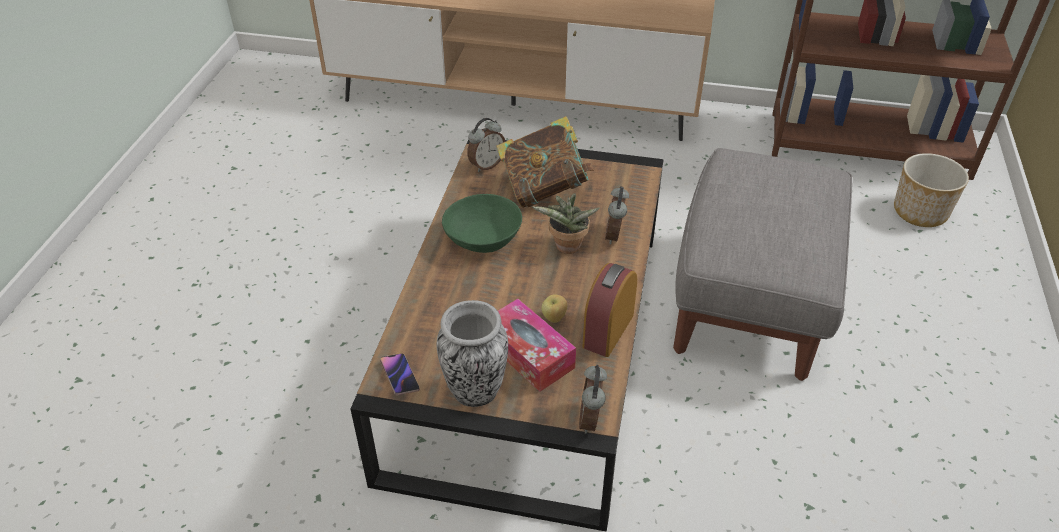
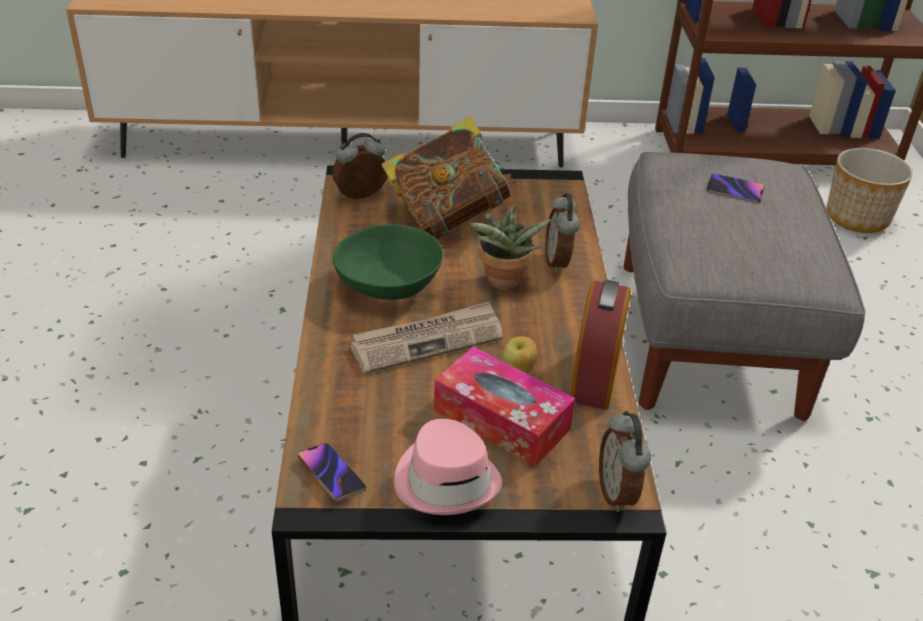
camera: 15 degrees left, 5 degrees down
vase [437,300,508,407] -> pink hat [394,419,502,515]
alarm clock [467,118,506,172] -> alarm clock turned 150 degrees counterclockwise [332,133,387,199]
none -> newspaper [350,301,503,374]
none -> phone [706,173,765,203]

